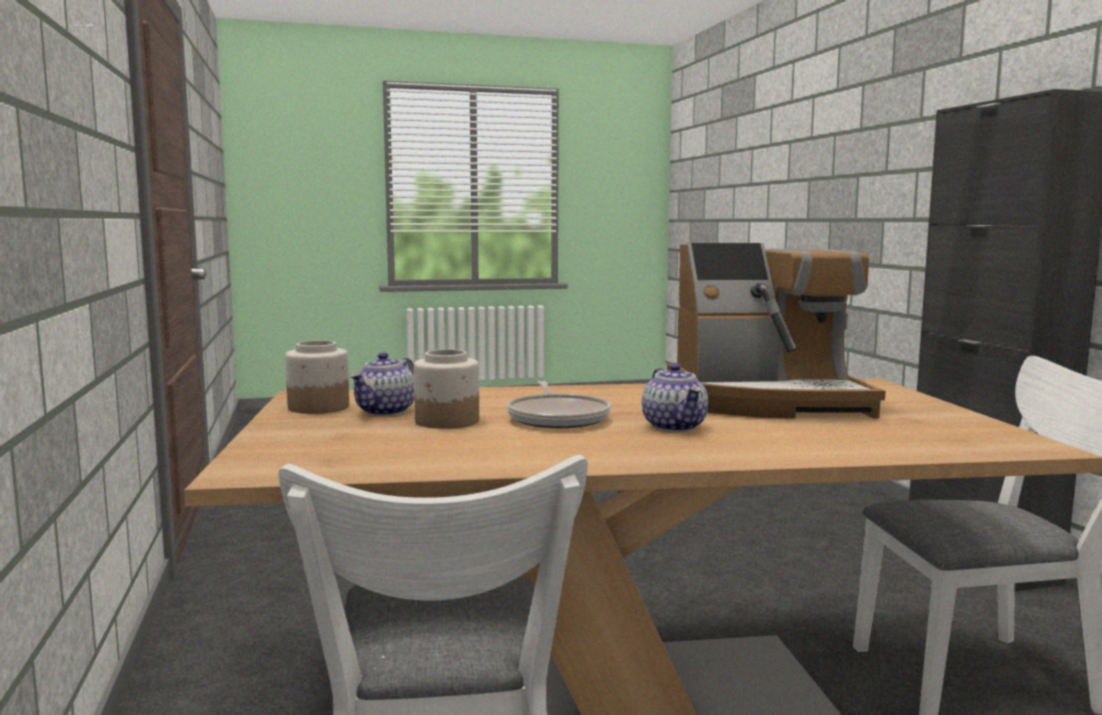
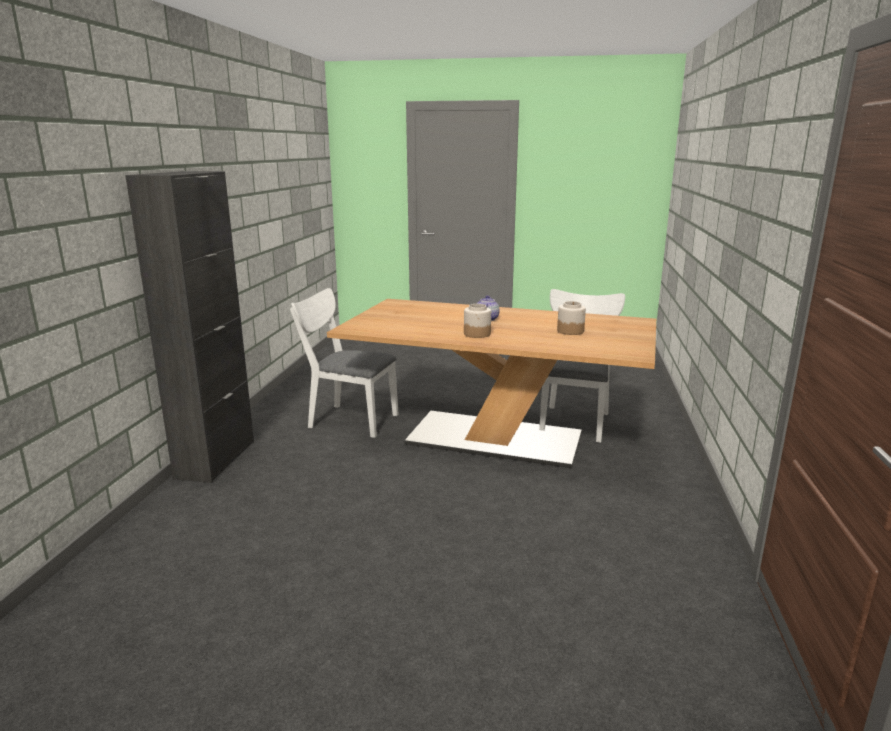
camera: 155 degrees left, 10 degrees up
jar [285,340,349,414] -> jar moved to [464,304,491,338]
teapot [350,352,414,416] -> none
frying pan [507,381,611,428] -> none
coffee machine [667,243,886,419] -> none

